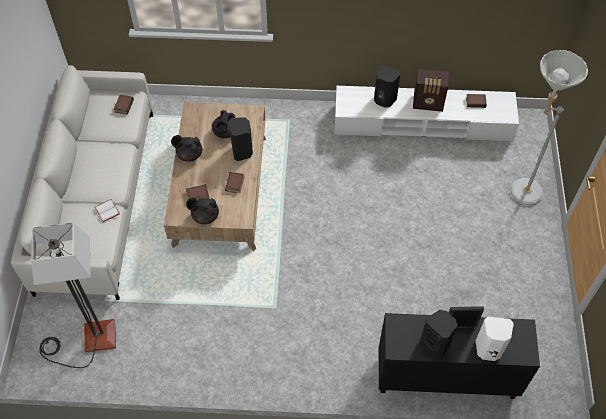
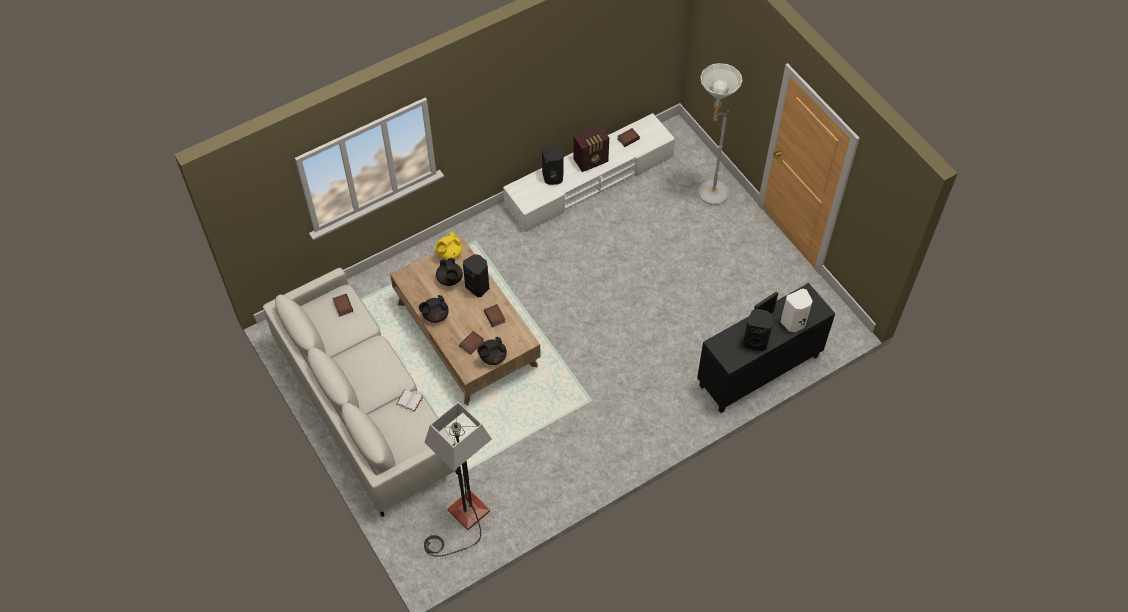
camera: 35 degrees left, 0 degrees up
none -> yellow teapot [435,232,462,260]

